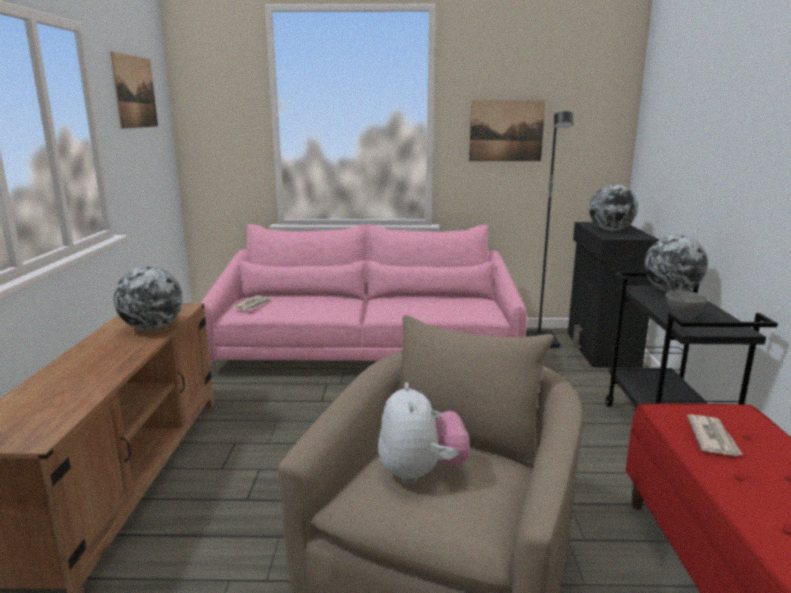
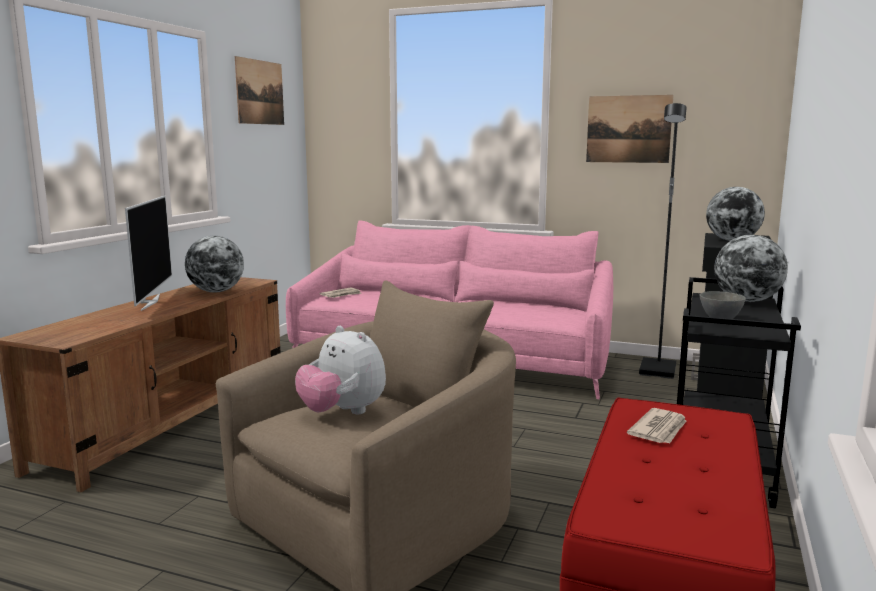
camera: 20 degrees right, 5 degrees down
plush toy [378,382,470,484] -> plush toy turned 120 degrees clockwise [295,326,386,414]
none -> television [125,196,172,311]

